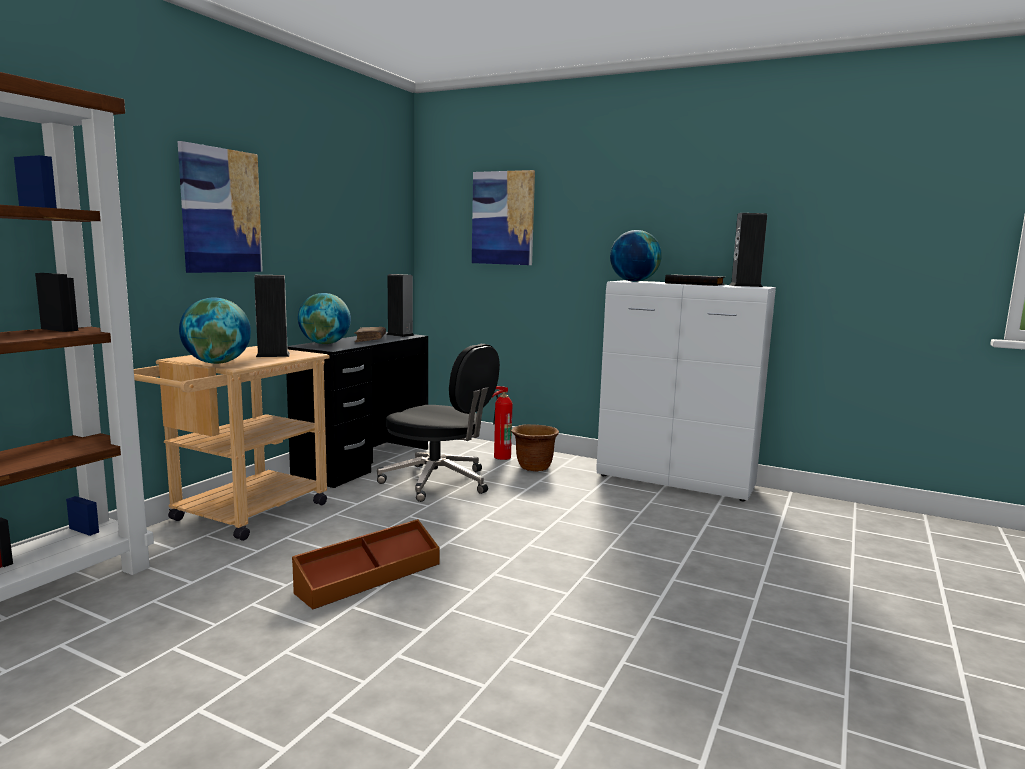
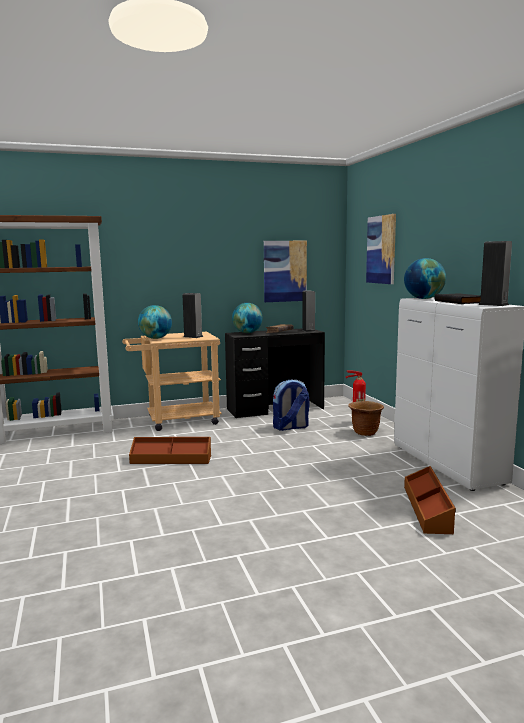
camera: 45 degrees right, 0 degrees up
picture [178,141,263,273] -> picture moved to [264,241,307,302]
black office chair [377,344,500,502] -> backpack [273,380,309,431]
none -> brown storage box [404,466,456,534]

